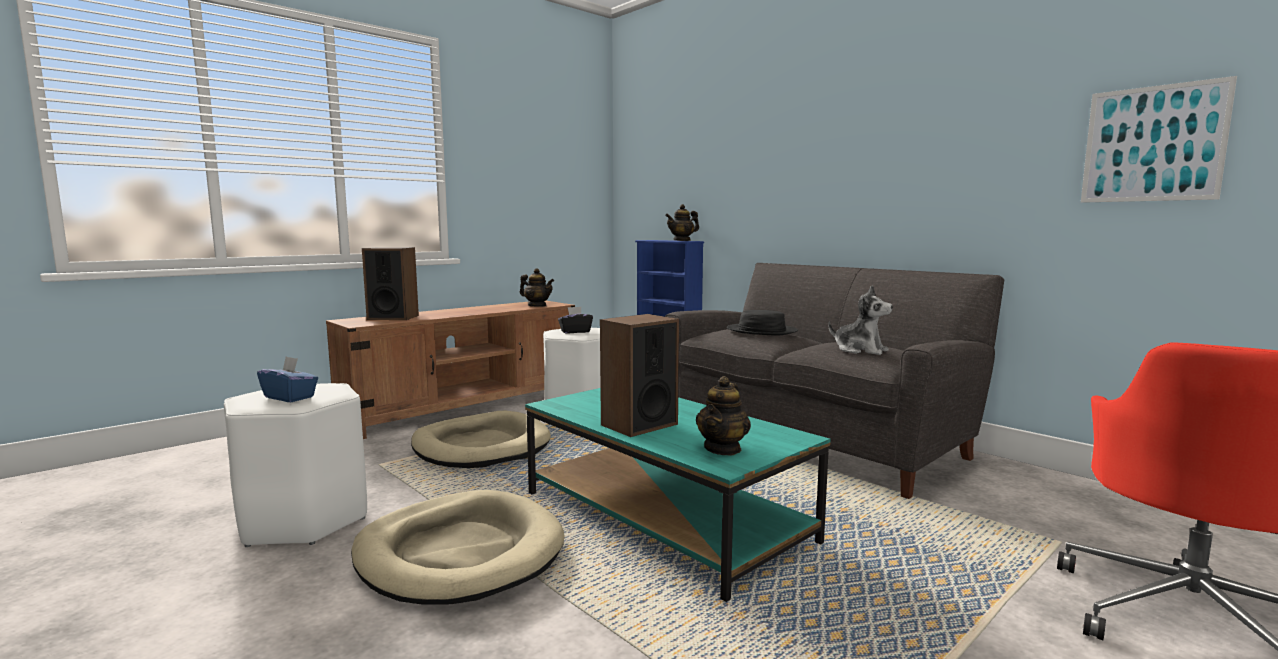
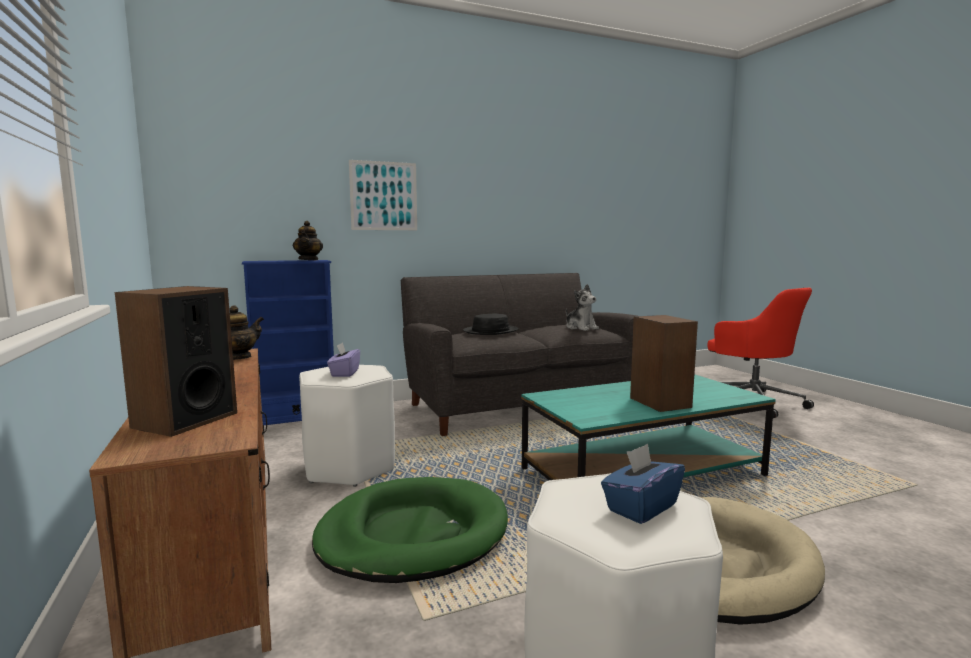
camera: 70 degrees left, 0 degrees up
beige dog bed [411,411,551,468] -> green dog bed [312,477,508,583]
black tissue box [558,307,593,333] -> purple tissue box [327,342,360,377]
teapot [696,376,751,455] -> none
plush toy [828,285,893,355] -> plush toy turned 90 degrees clockwise [566,284,599,331]
picture [1081,76,1237,203] -> picture moved to [349,160,417,230]

